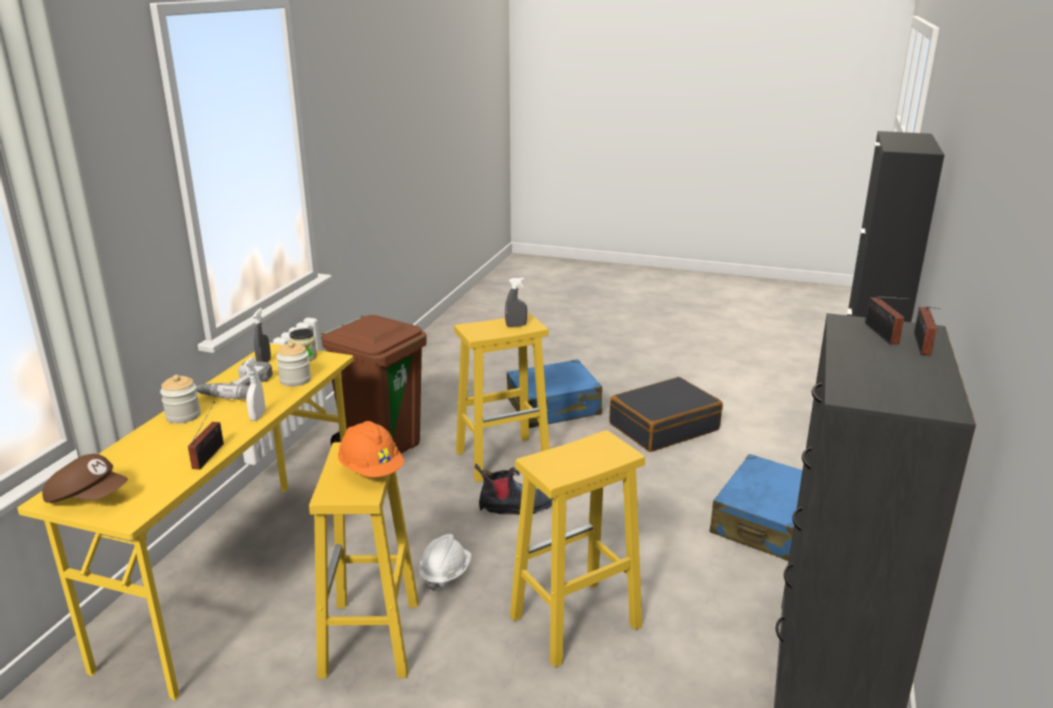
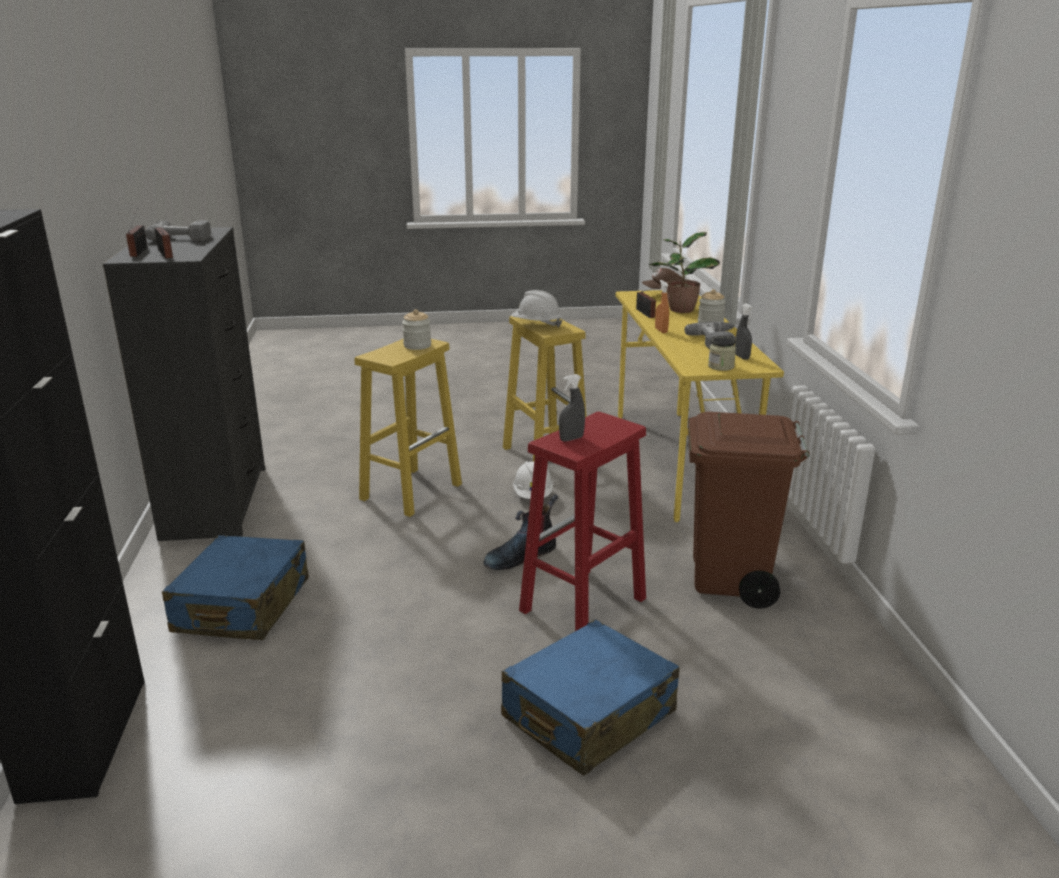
camera: 155 degrees right, 0 degrees up
white spray bottle [244,357,265,421] -> orange spray bottle [655,280,669,333]
jar [276,342,311,387] -> jar moved to [402,309,431,350]
orange hard hat [338,421,405,477] -> white hard hat [511,290,563,328]
yellow stool [454,314,550,482] -> red stool [519,412,646,631]
black suitcase [609,377,723,452] -> none
none -> power drill [145,220,211,241]
none -> potted plant [648,232,720,313]

